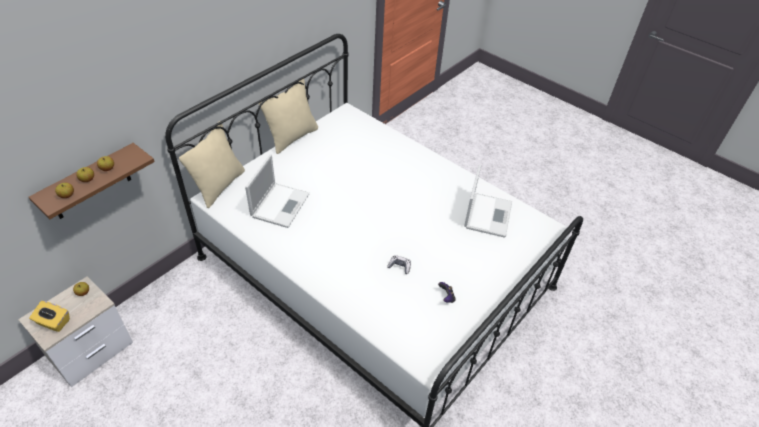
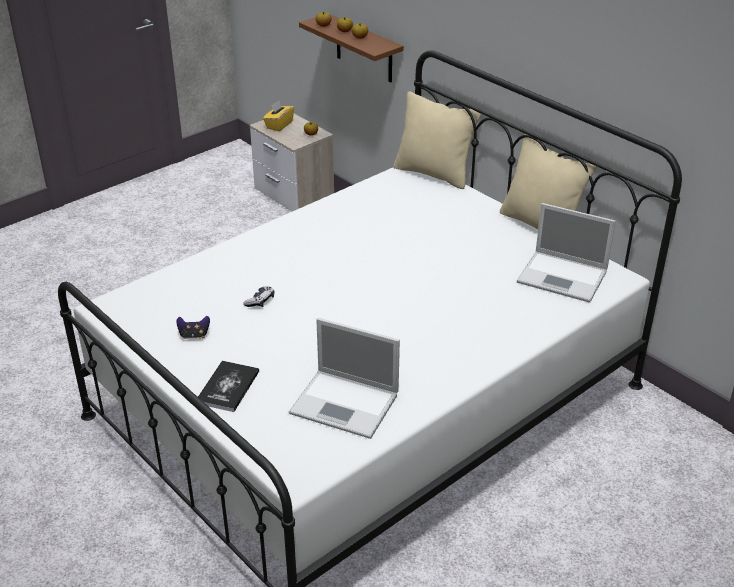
camera: 100 degrees right, 10 degrees down
laptop [245,154,310,228] -> laptop moved to [517,203,616,303]
none -> book [198,361,259,412]

